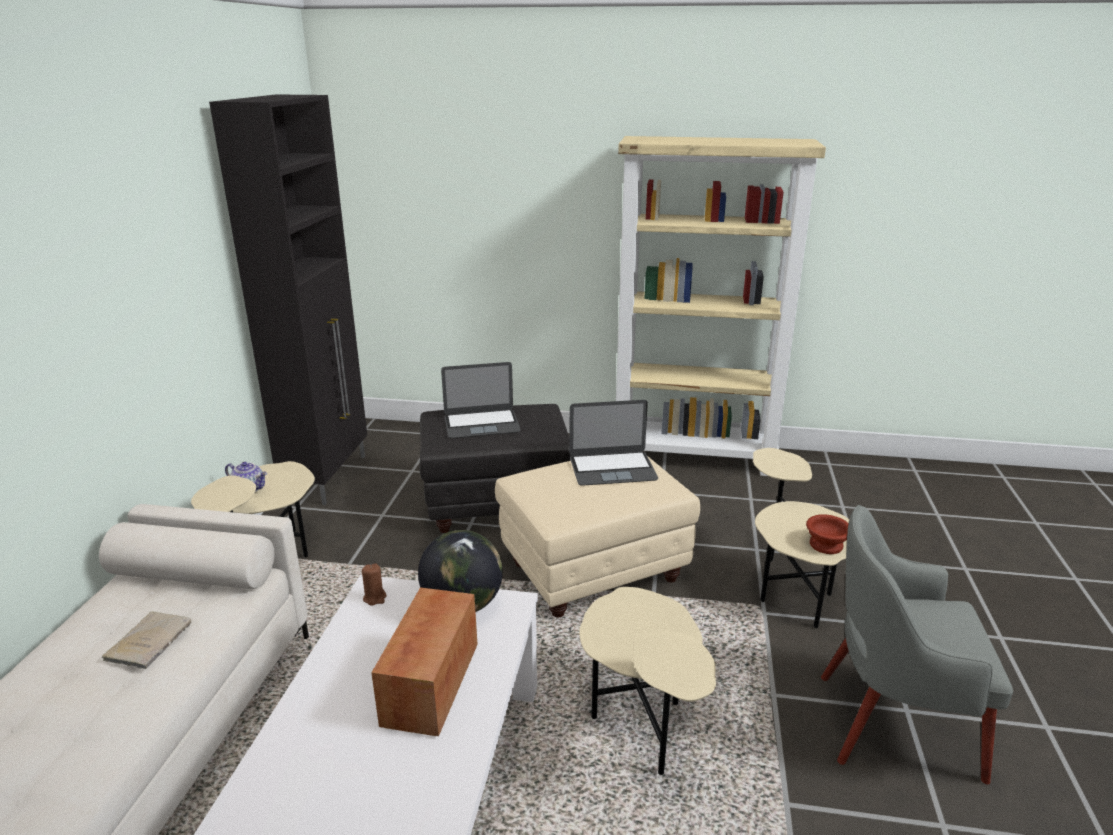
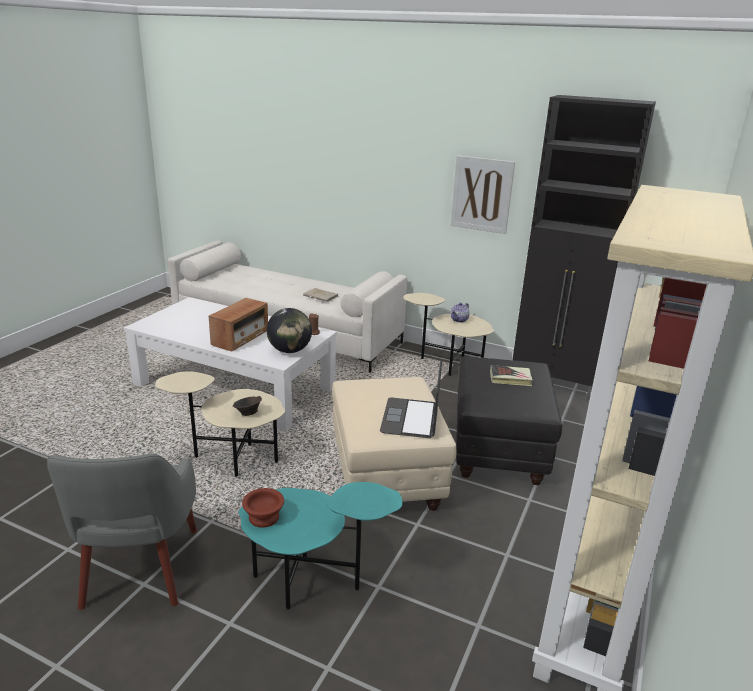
camera: 105 degrees right, 0 degrees up
radio [371,587,478,736] -> radio turned 90 degrees clockwise [209,298,268,352]
laptop [441,362,521,438] -> book [490,365,533,386]
beige side table [753,448,849,628] -> turquoise side table [239,482,403,610]
grey armchair [821,505,1013,785] -> grey armchair turned 150 degrees clockwise [47,453,197,610]
none -> brown bowl [233,396,262,416]
none -> picture [451,155,515,234]

